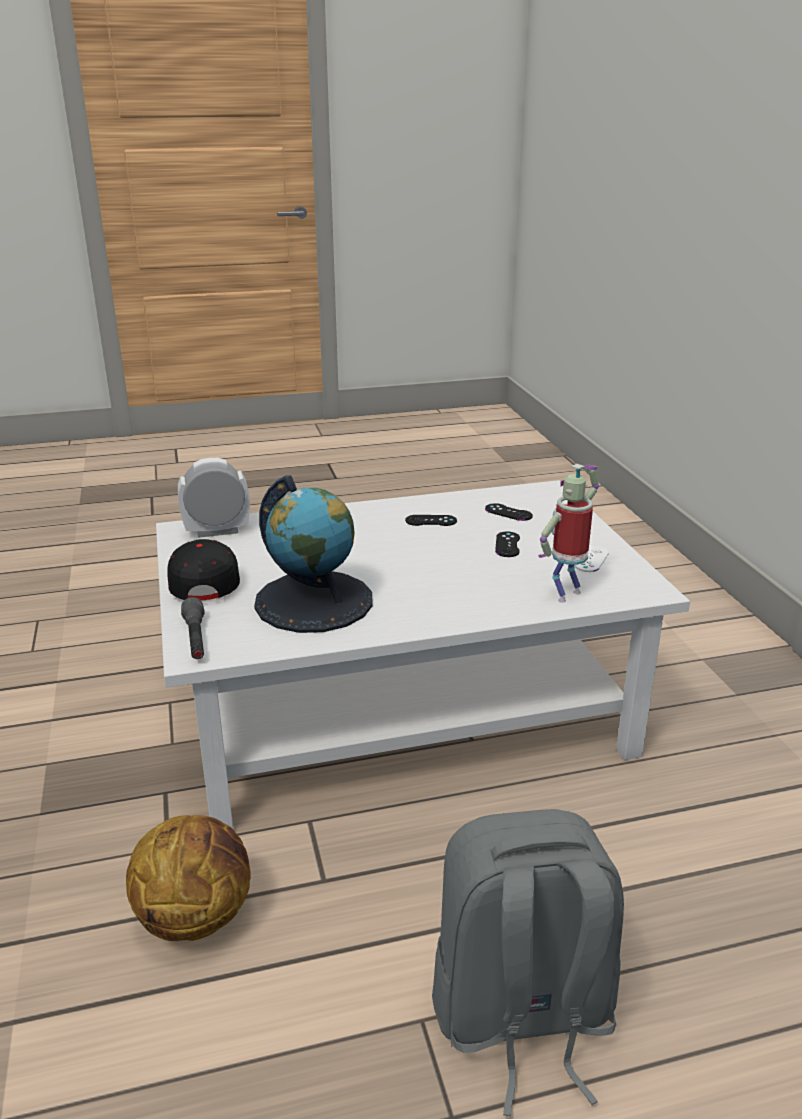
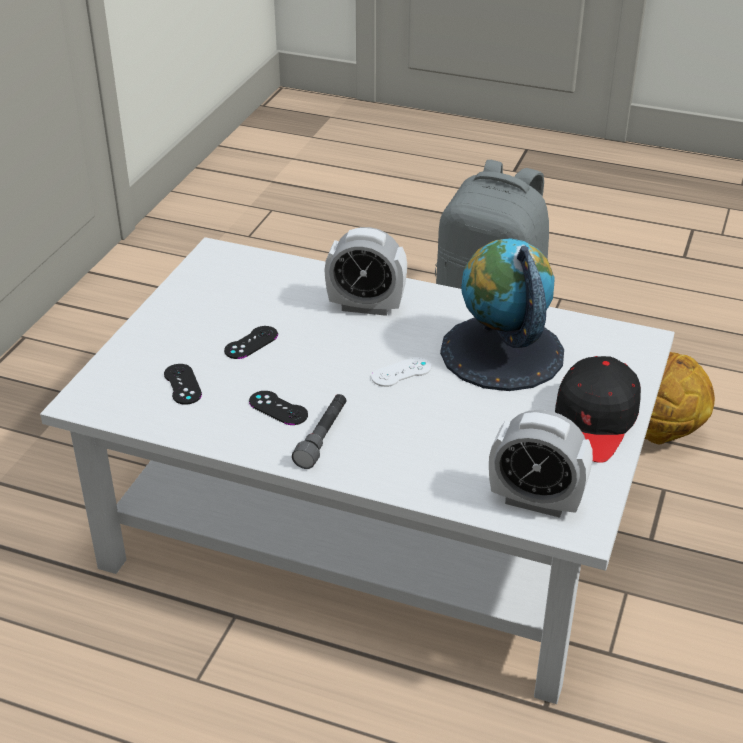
camera: 145 degrees left, 10 degrees up
grey flashlight [181,597,205,659] -> grey flashlight moved to [292,394,346,469]
toy robot [538,464,599,603] -> none
white game controller [575,546,609,572] -> white game controller moved to [371,357,432,387]
none -> alarm clock [325,227,407,316]

